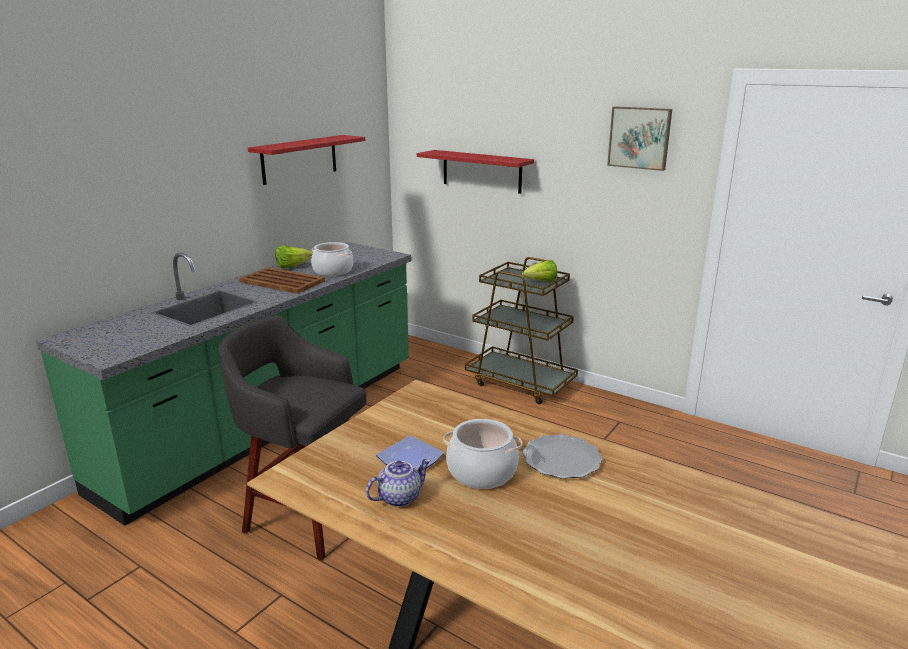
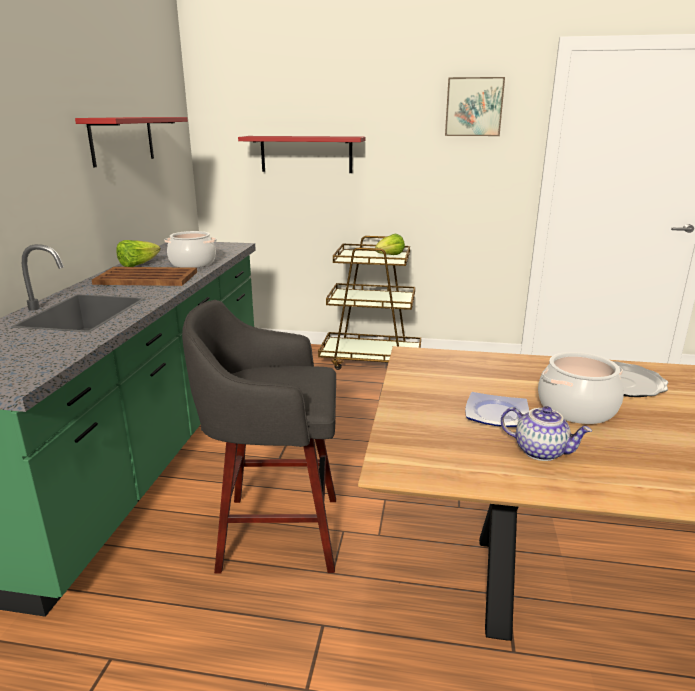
camera: 25 degrees left, 0 degrees up
teapot [366,459,431,507] -> teapot turned 90 degrees clockwise [501,406,592,461]

